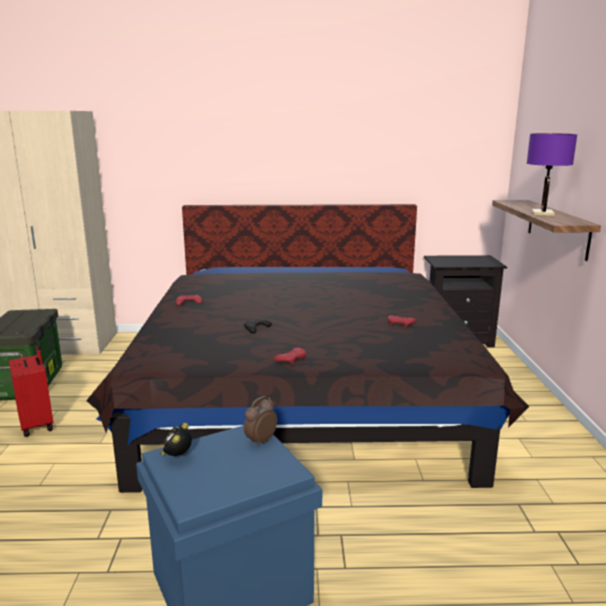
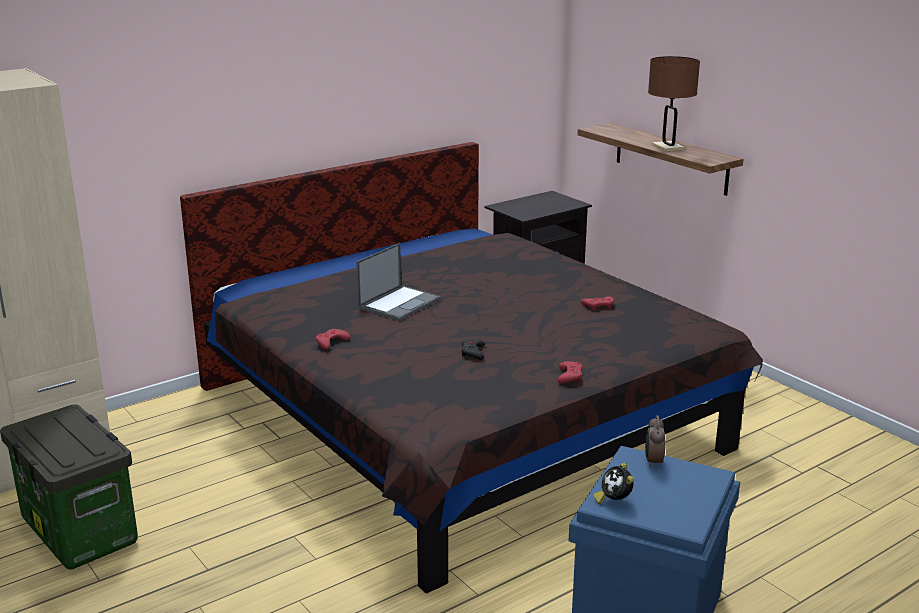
camera: 35 degrees left, 5 degrees up
red suitcase [9,341,54,437] -> none
purple table lamp [527,133,577,216] -> brown table lamp [648,56,700,152]
none -> laptop [356,243,441,321]

